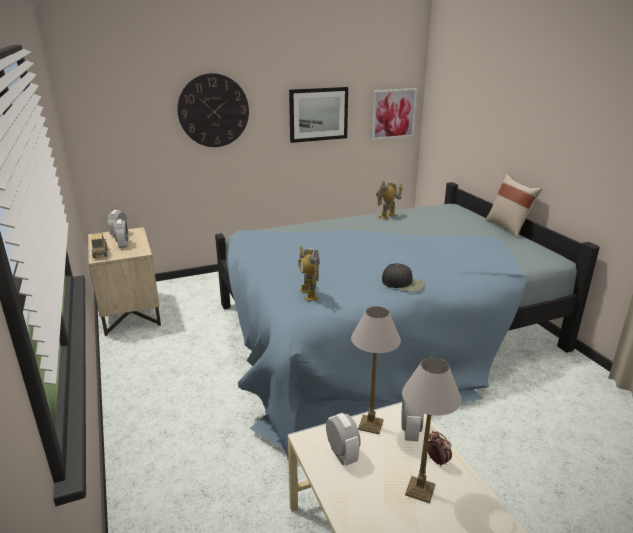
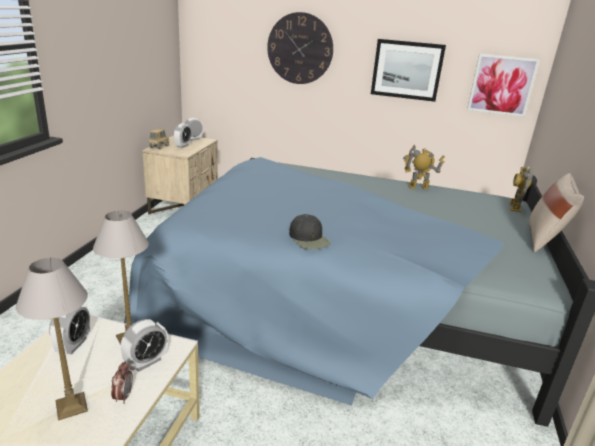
camera: 35 degrees right, 0 degrees up
toy robot [298,246,320,302] -> toy robot moved to [509,166,533,212]

